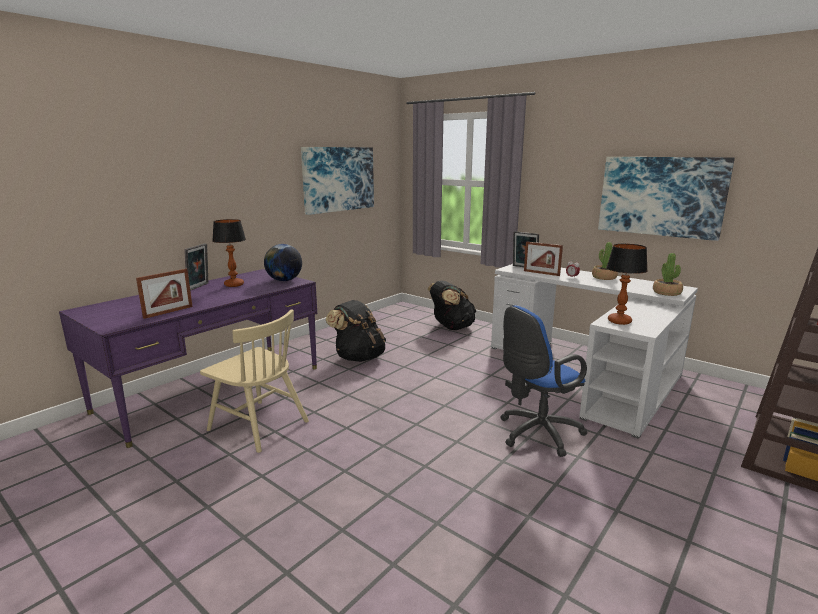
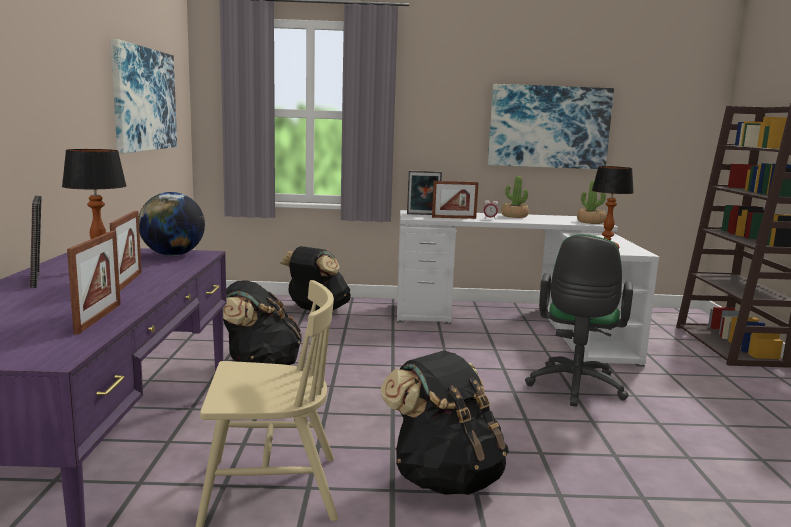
camera: 40 degrees left, 5 degrees down
blue office chair [500,306,588,457] -> green office chair [525,234,633,407]
none -> picture frame [110,211,142,291]
none -> black backpack [381,351,509,495]

